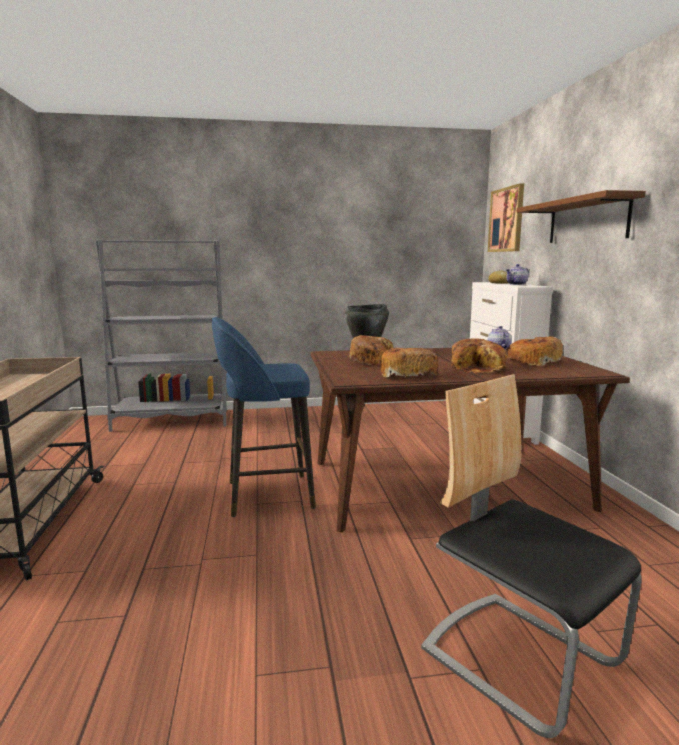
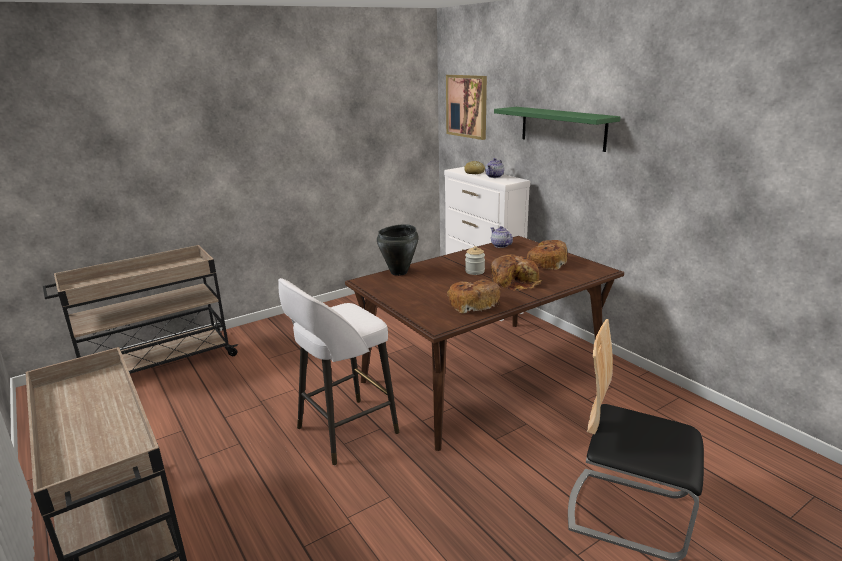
camera: 25 degrees left, 10 degrees up
grey bookcase [96,240,227,432] -> beige cart [43,245,238,374]
blue stool [212,317,316,517] -> white stool [278,278,399,465]
bread [349,335,393,365] -> none
brown shelf [516,190,646,243] -> green shelf [494,107,620,152]
none -> jar [465,246,485,275]

